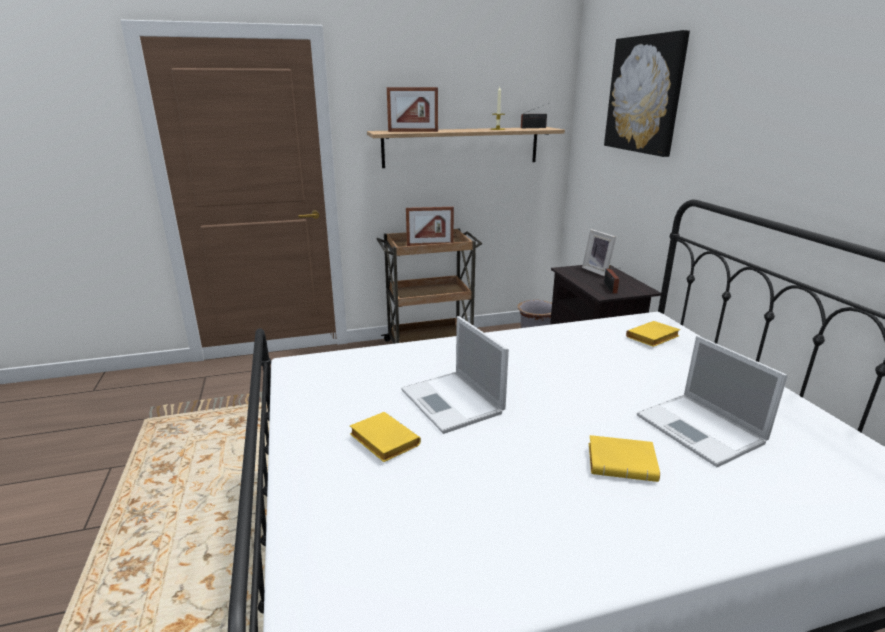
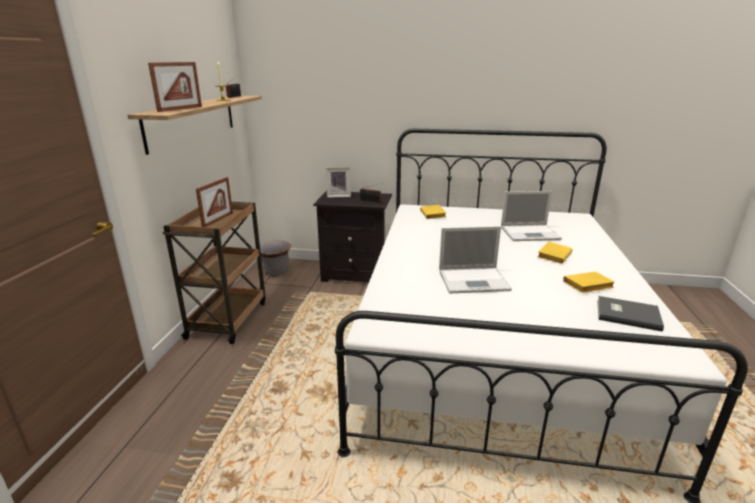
camera: 65 degrees left, 0 degrees up
yellow book [350,412,421,462] -> yellow book moved to [563,272,615,293]
picture [604,30,690,157] -> none
none -> grey book [597,296,664,331]

